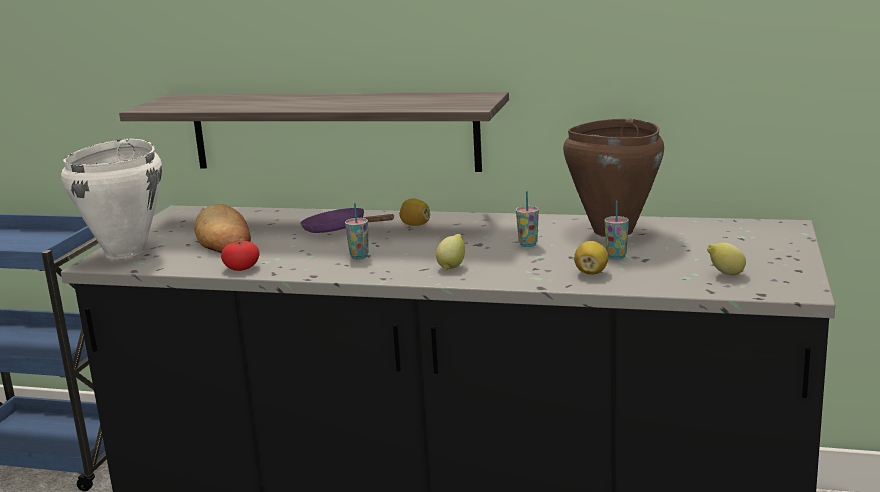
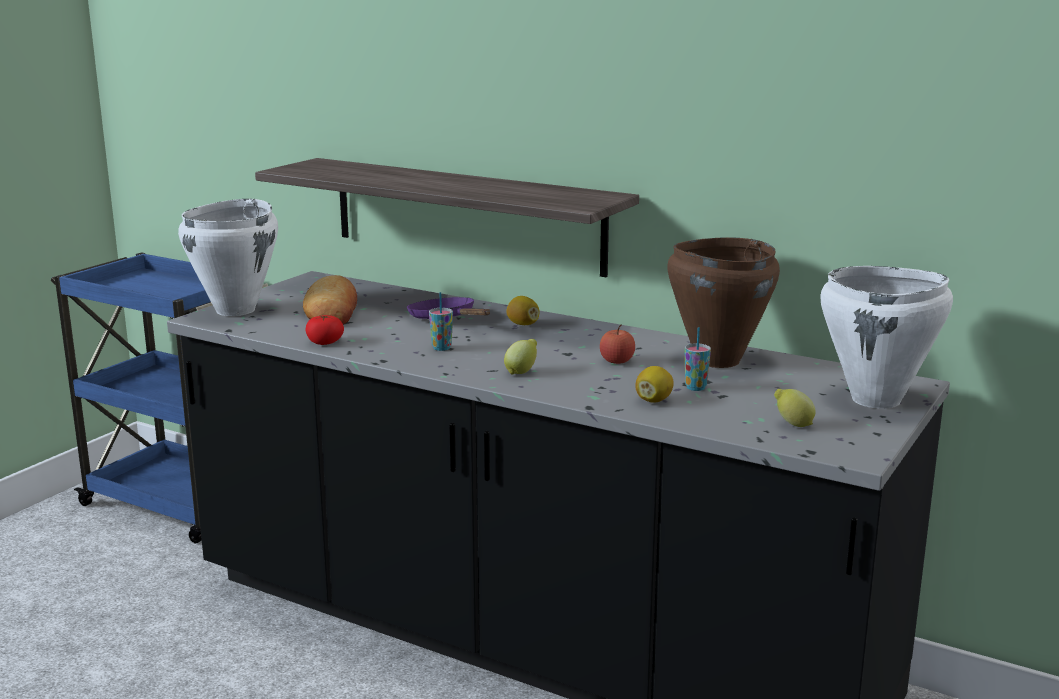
camera: 15 degrees right, 0 degrees up
cup [516,191,539,247] -> apple [600,324,635,364]
none -> white cooking pot [820,266,953,409]

